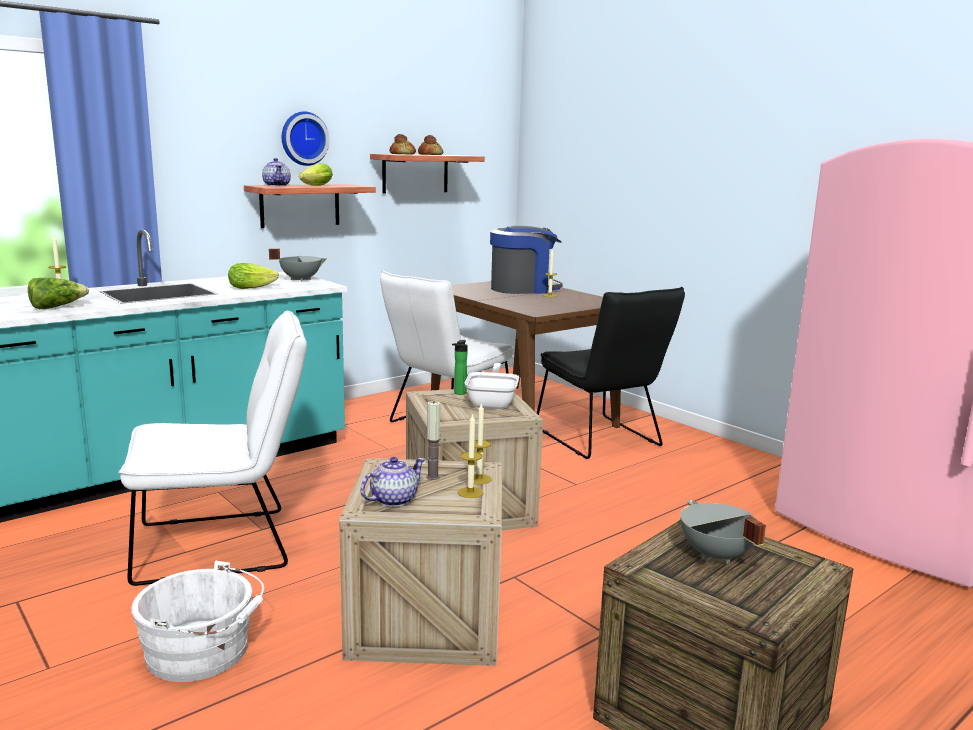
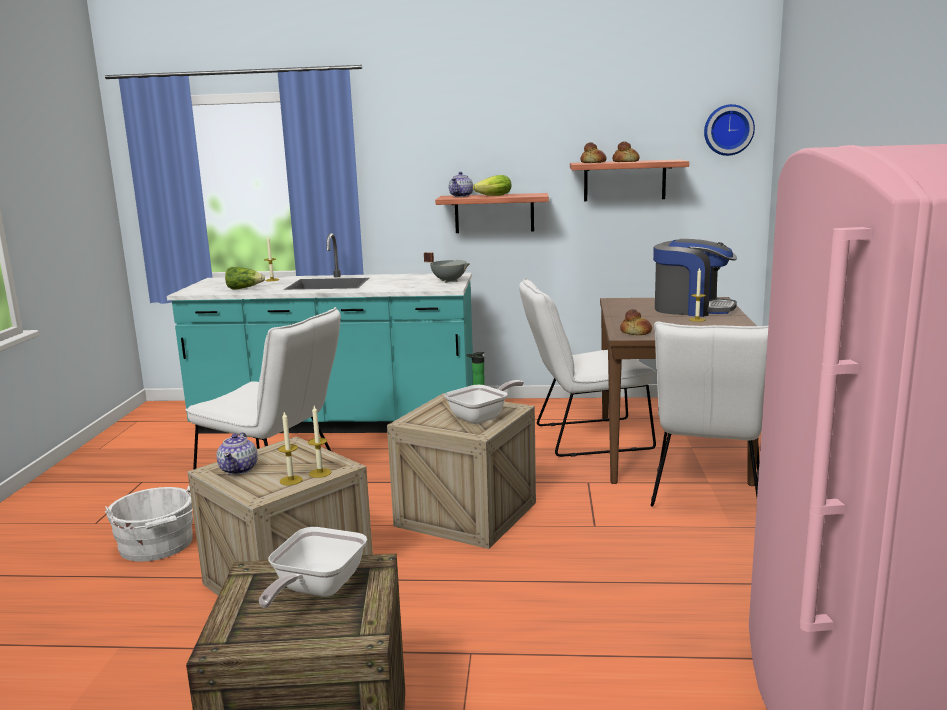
camera: 45 degrees right, 0 degrees up
lettuce [228,263,279,289] -> none
wall clock [282,111,329,166] -> wall clock moved to [704,104,755,156]
teapot [361,457,425,507] -> teapot turned 90 degrees clockwise [217,432,258,475]
candle [426,401,441,480] -> none
black chair [537,287,685,459] -> white chair [651,322,769,506]
grey cooking pot [680,500,766,564] -> frying pan [259,527,367,608]
none -> bread [620,309,652,335]

